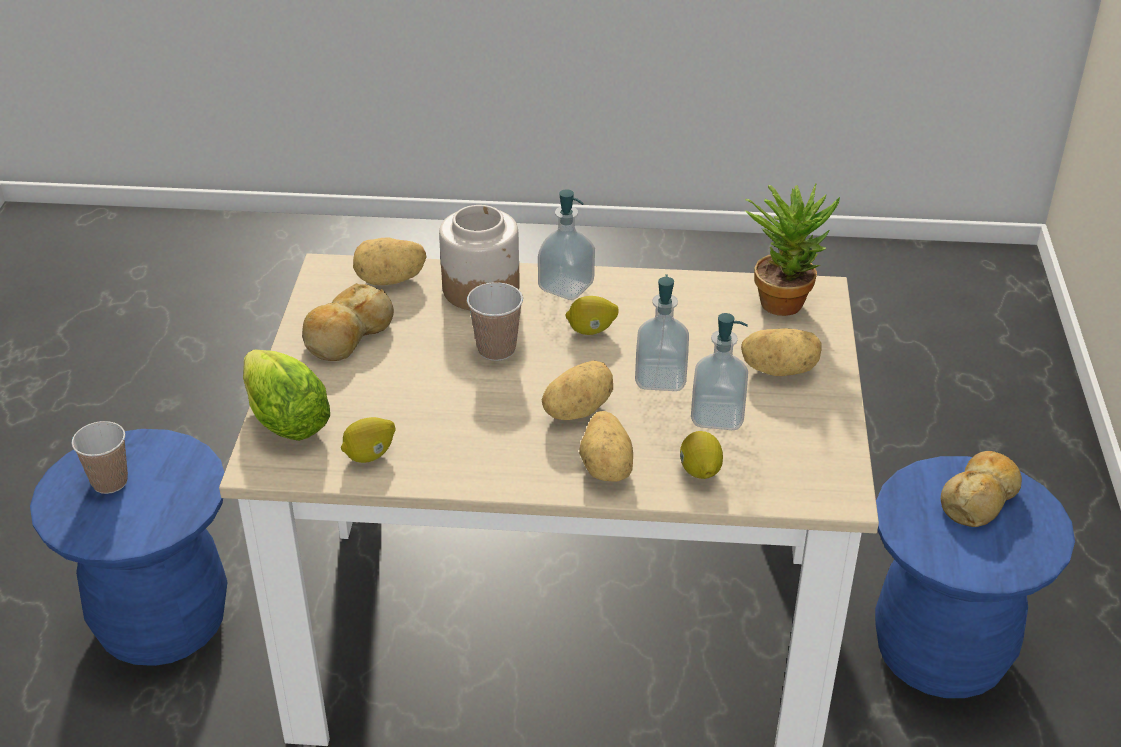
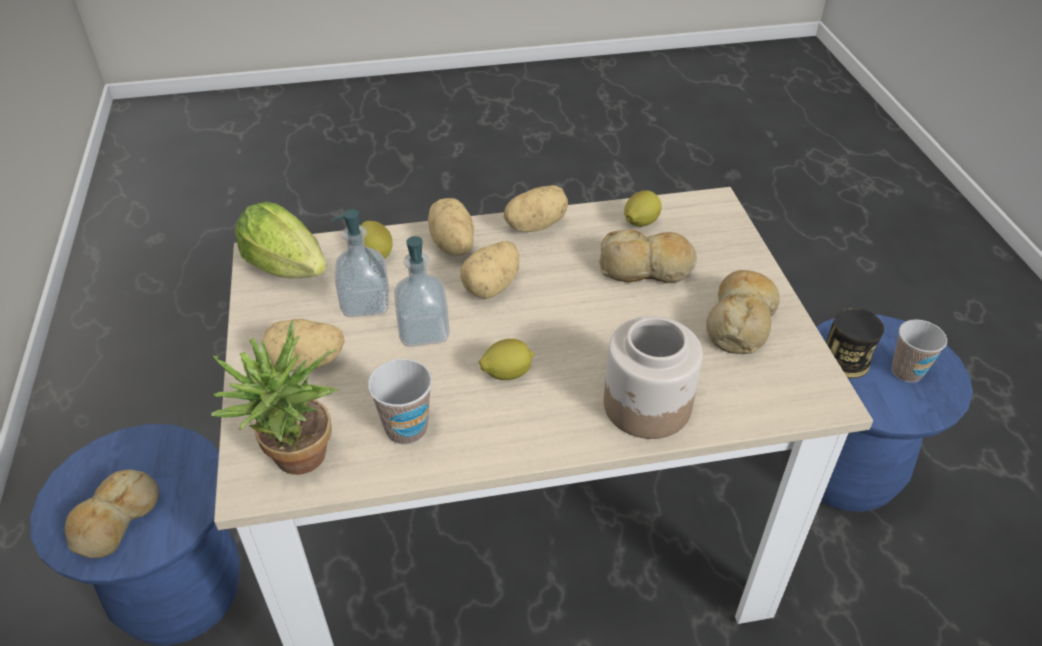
camera: 165 degrees right, 5 degrees up
lettuce [243,349,330,441] -> lettuce moved to [235,202,327,278]
potato [353,237,427,285] -> potato moved to [504,185,568,232]
cup [467,282,523,361] -> cup moved to [368,359,432,445]
soap dispenser [538,189,595,300] -> none
none -> bread [600,229,697,283]
none -> can [826,308,884,378]

